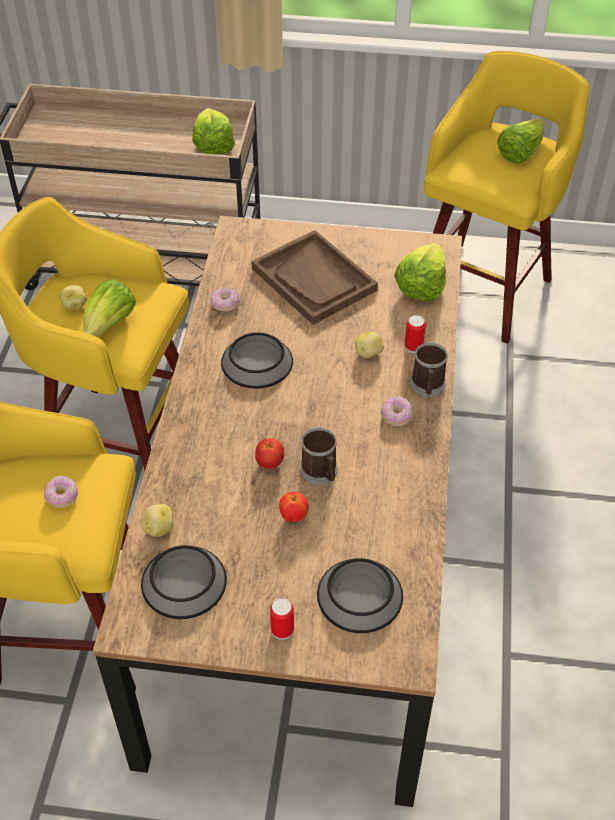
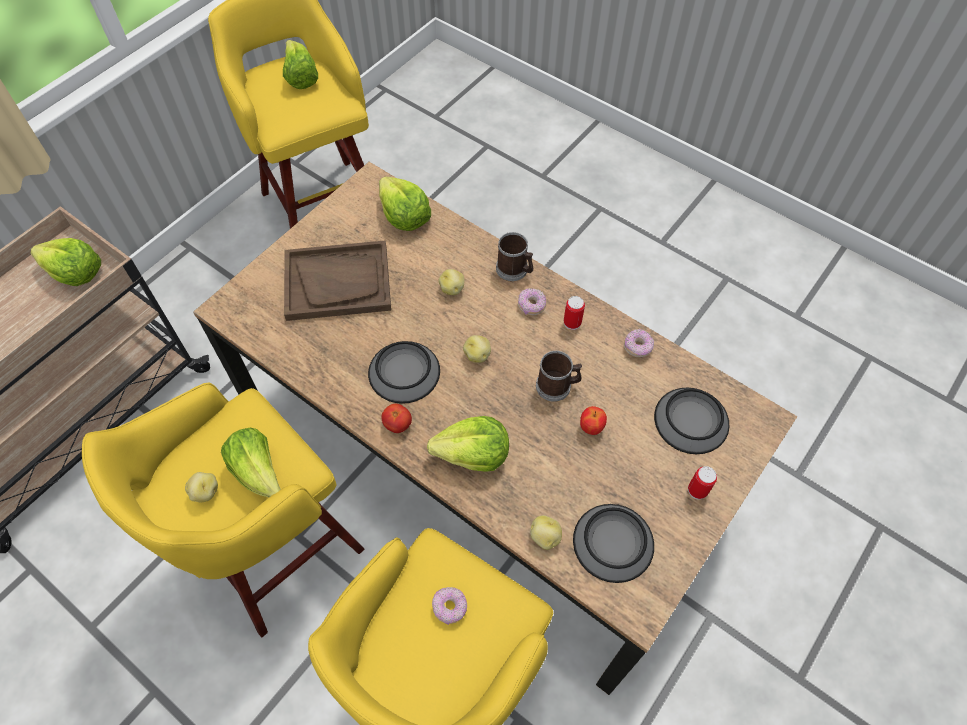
camera: 60 degrees left, 10 degrees up
donut [210,288,240,312] -> donut moved to [624,329,654,357]
tomato [255,438,284,469] -> tomato moved to [381,404,412,433]
can [405,315,426,353] -> can moved to [564,296,585,330]
none -> lettuce [427,416,509,472]
none -> potato [463,335,491,363]

